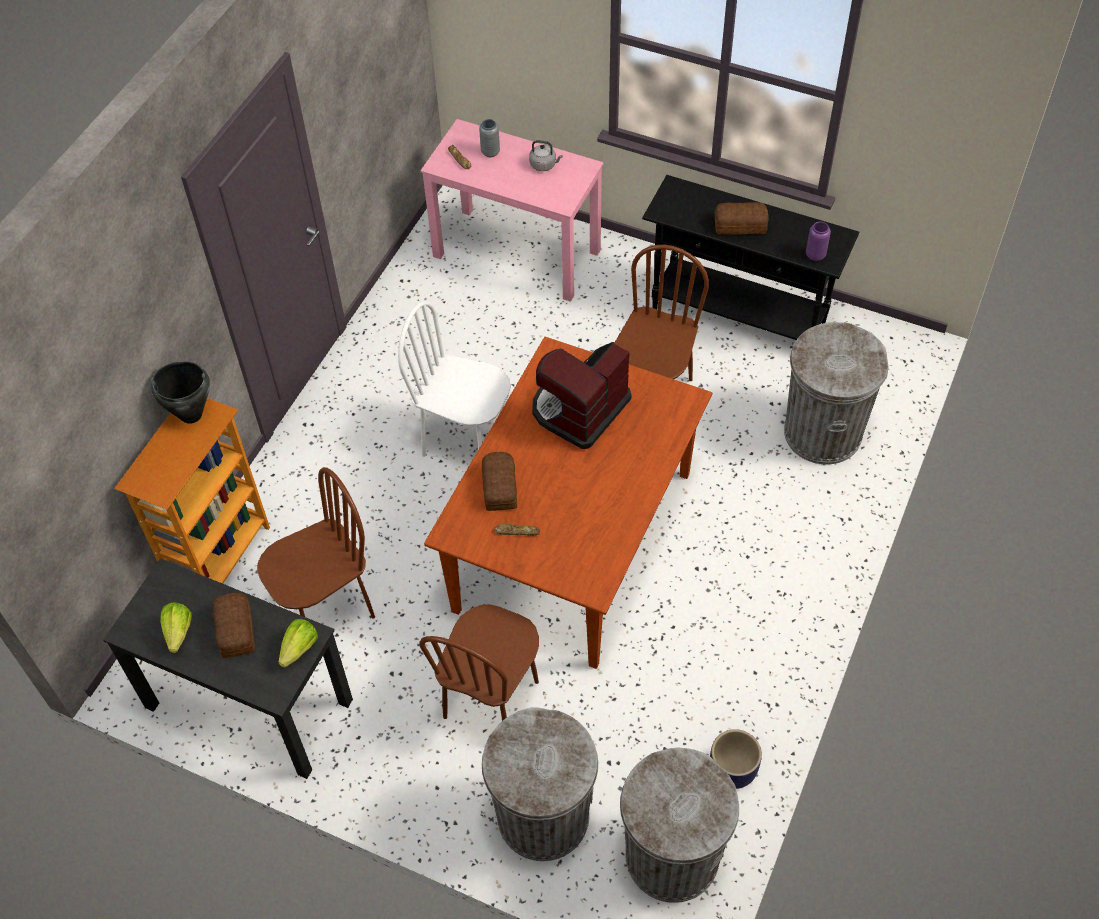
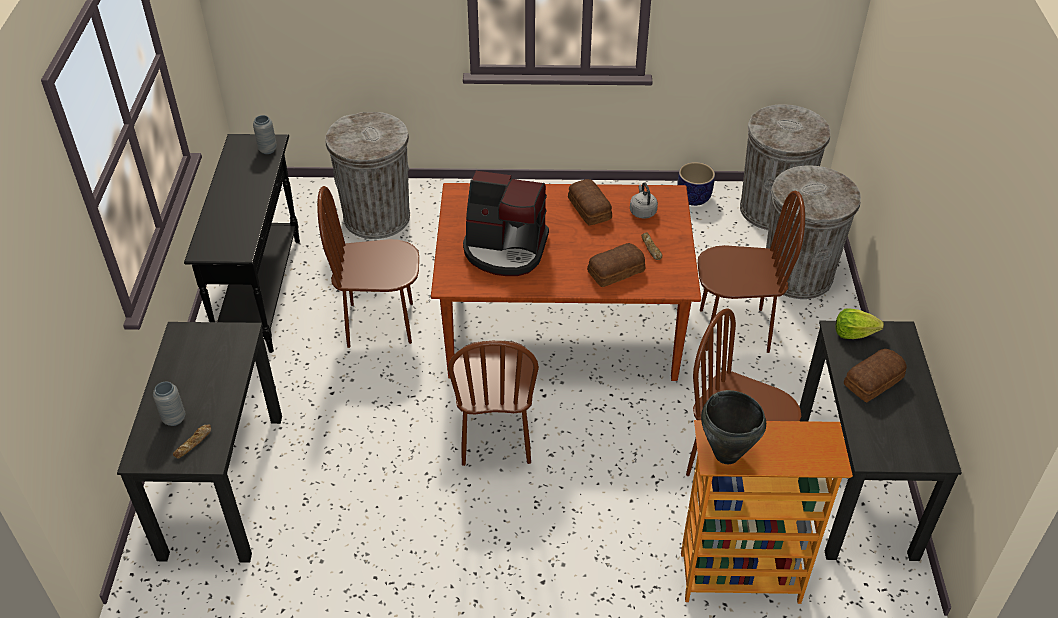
camera: 115 degrees left, 10 degrees down
lettuce [160,602,192,653] -> none
white chair [398,301,511,457] -> brown chair [448,341,539,466]
pink desk [420,119,604,302] -> black desk [117,322,282,563]
grey kettle [529,140,563,171] -> grey kettle moved to [630,183,658,219]
bread [715,202,769,235] -> bread moved to [568,179,612,226]
purple vase [806,222,831,261] -> grey vase [253,115,277,154]

